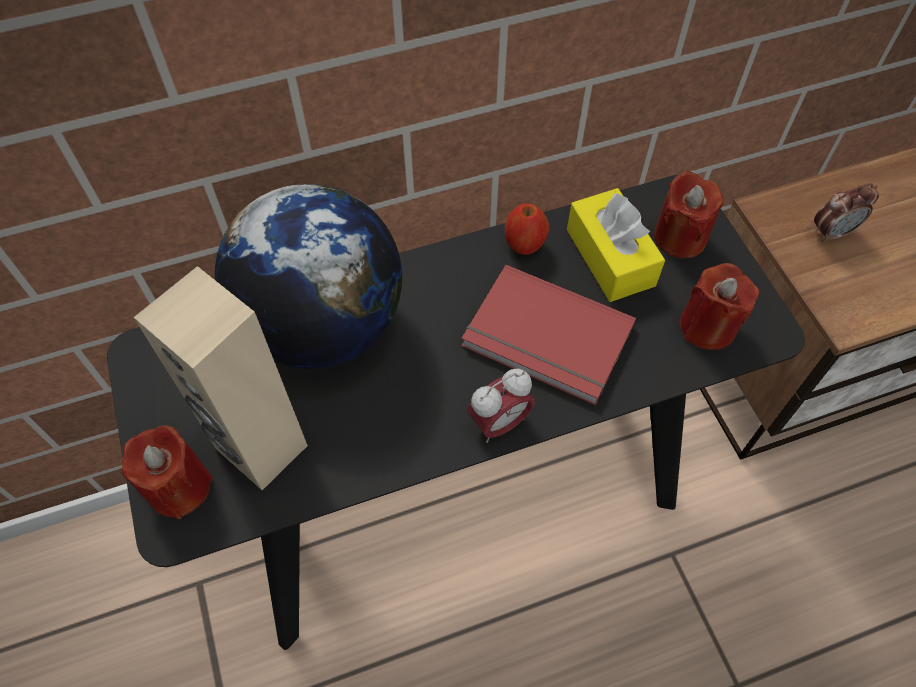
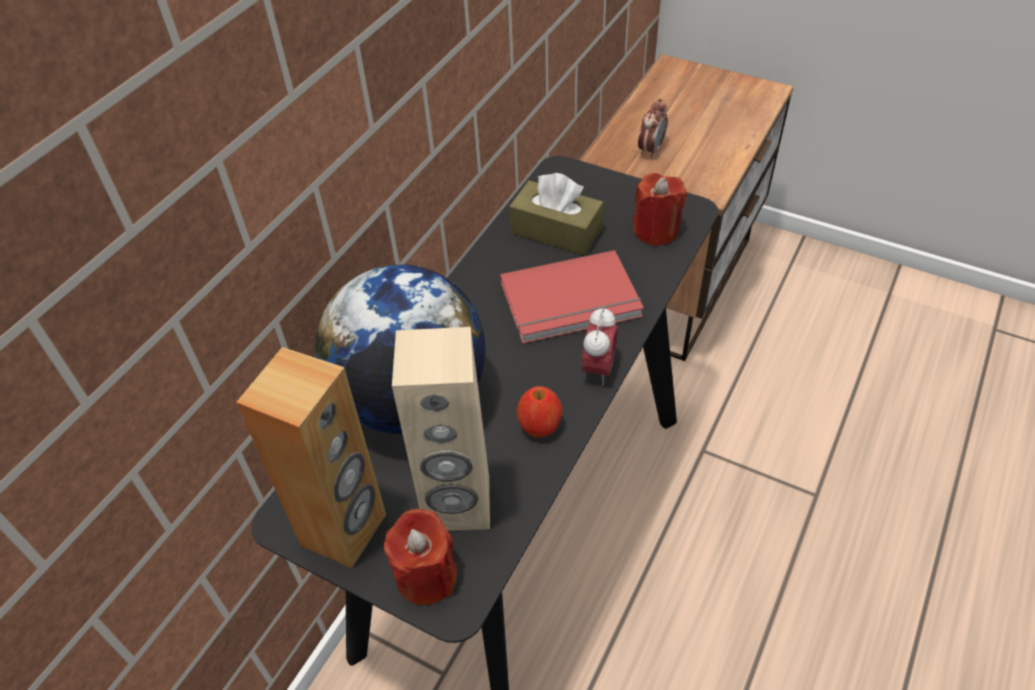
camera: 40 degrees left, 10 degrees down
apple [505,204,549,255] -> apple moved to [517,386,562,438]
yellow tissue box [567,188,665,302] -> brown tissue box [509,173,604,256]
red candle [654,171,723,258] -> none
none -> brown speaker [236,347,386,568]

